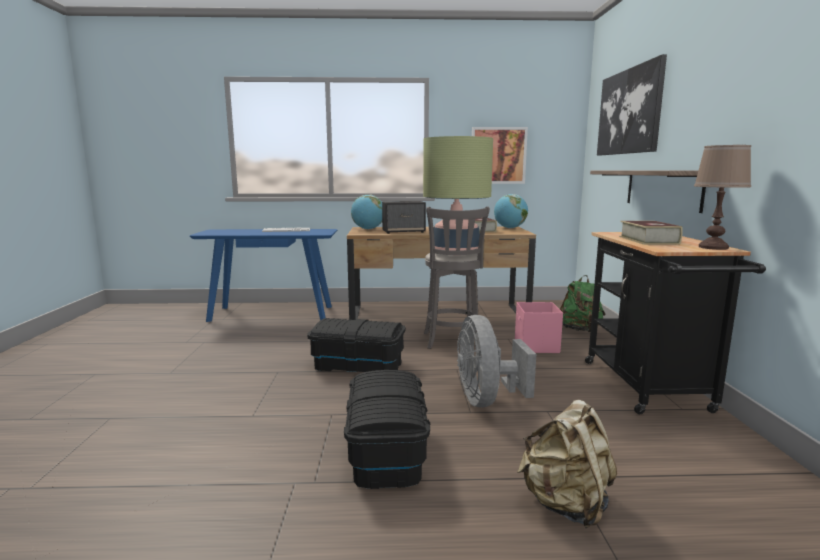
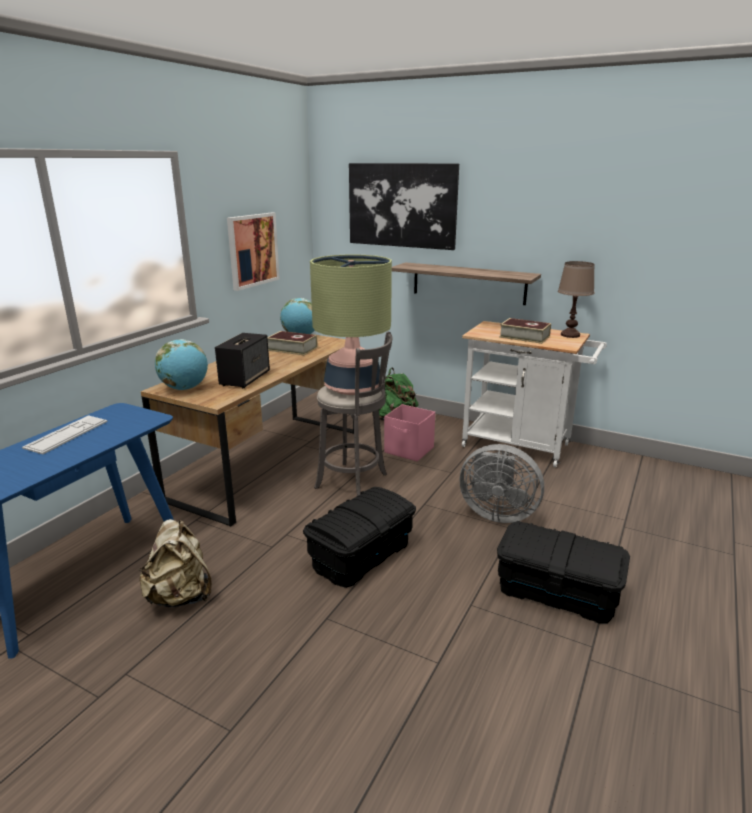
camera: 60 degrees left, 10 degrees up
beige backpack [517,400,617,528] -> beige backpack moved to [138,519,212,607]
black cart [585,232,766,414] -> white cart [462,321,607,467]

